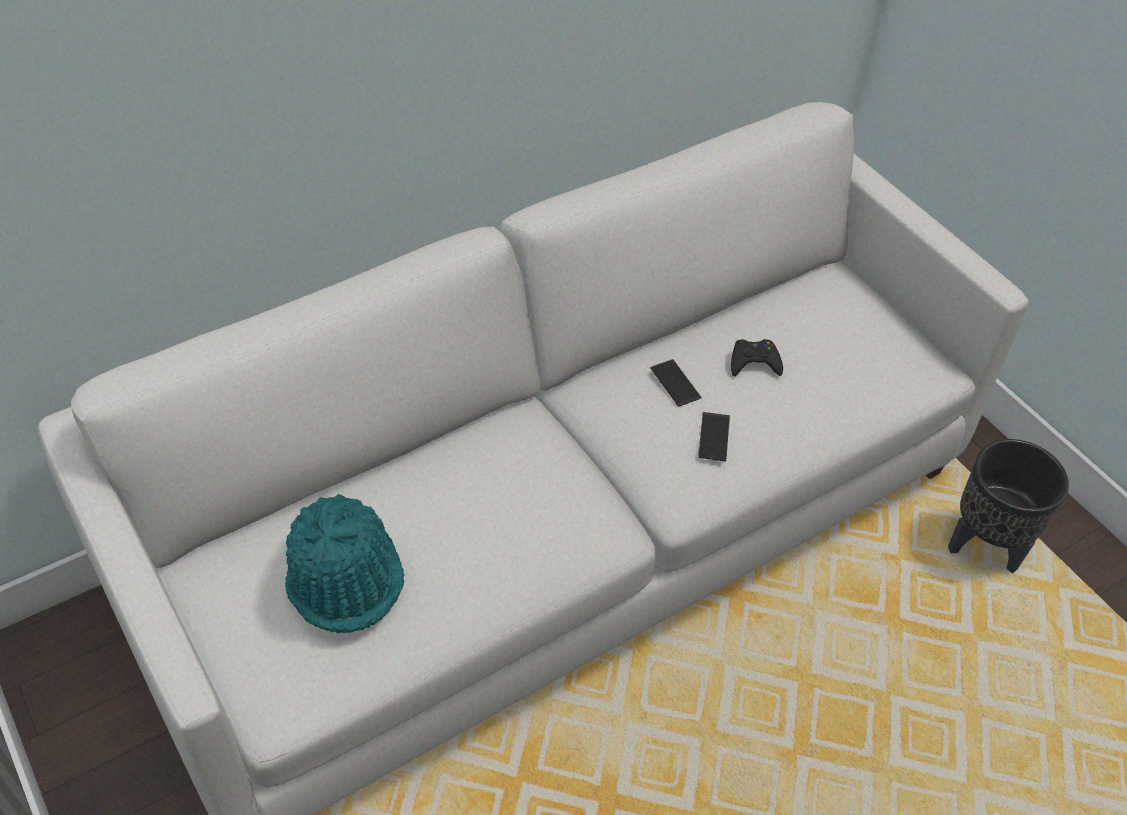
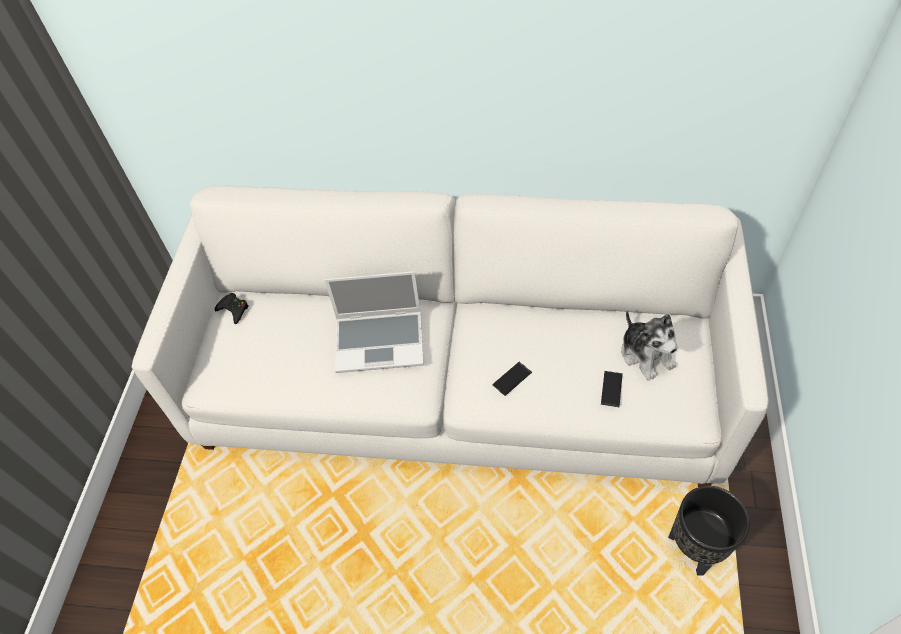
camera: 45 degrees right, 5 degrees up
turquoise hat [285,494,404,634] -> none
phone [650,359,702,407] -> phone moved to [601,371,623,407]
black game controller [731,339,783,376] -> black game controller moved to [215,293,249,324]
none -> laptop [325,271,423,373]
none -> plush toy [622,310,678,381]

